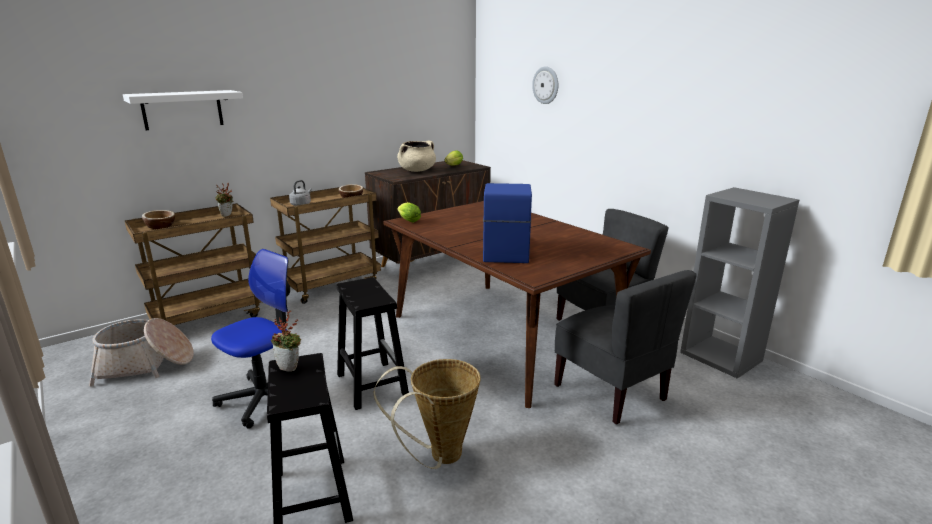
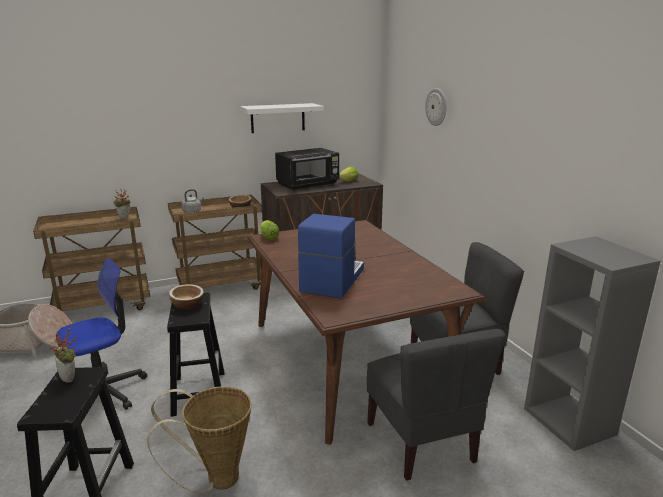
camera: 15 degrees right, 0 degrees up
white shelf [123,90,243,130] -> white shelf moved to [240,103,324,133]
bowl [142,210,175,229] -> bowl moved to [169,284,204,310]
beige cooking pot [397,141,436,172] -> black microwave [275,148,339,190]

